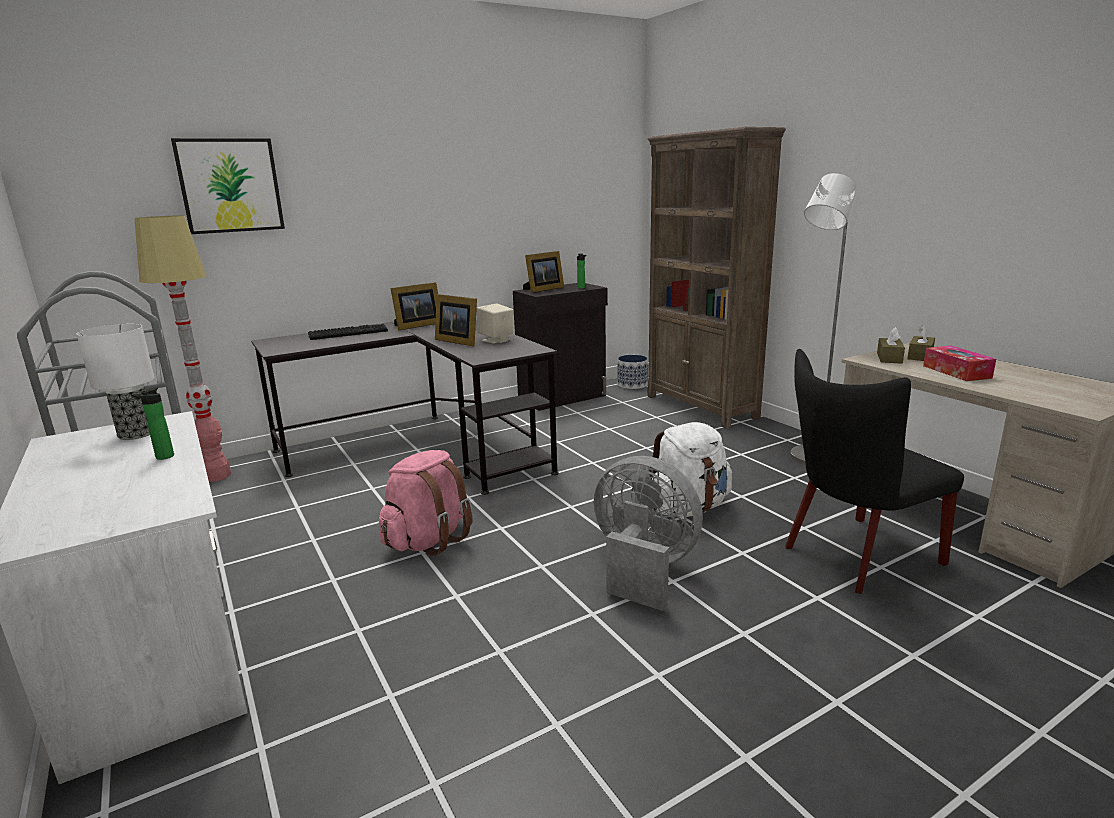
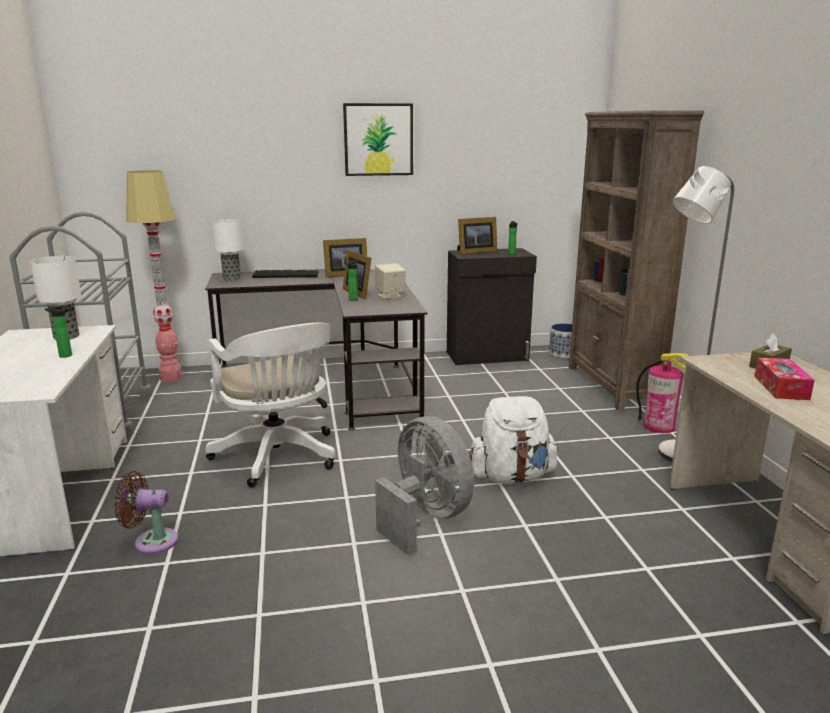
camera: 20 degrees right, 0 degrees up
picture [171,138,285,234] -> picture moved to [343,103,413,176]
pink backpack [379,450,473,556] -> white office chair [206,323,336,488]
black chair [785,349,964,594] -> none
brown tissue box [877,327,905,364] -> none
none -> brown fan [114,471,179,554]
none -> table lamp [212,219,244,281]
none -> bottle [344,261,358,301]
none -> fire extinguisher [636,353,690,433]

